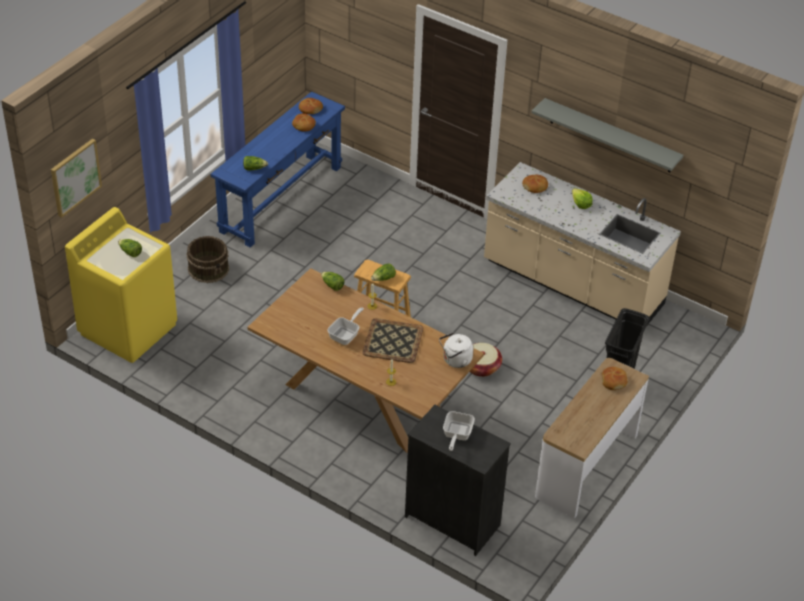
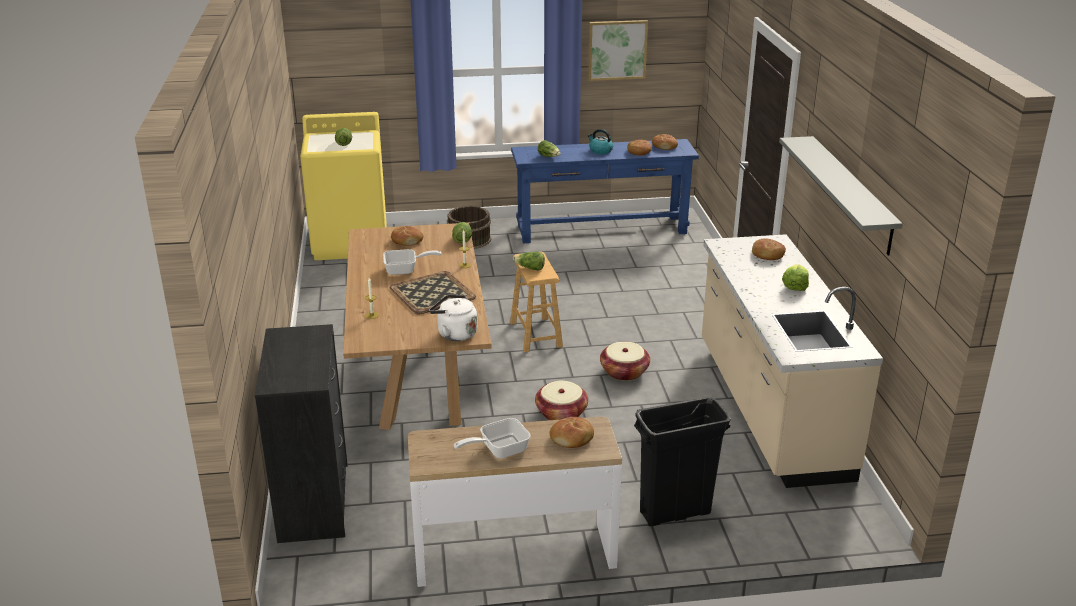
camera: 50 degrees right, 15 degrees down
picture [51,138,102,218] -> picture moved to [588,20,648,81]
frying pan [443,411,475,451] -> frying pan moved to [454,418,531,458]
none -> bread [391,226,423,246]
none -> kettle [588,129,613,154]
none -> basket [600,342,650,381]

